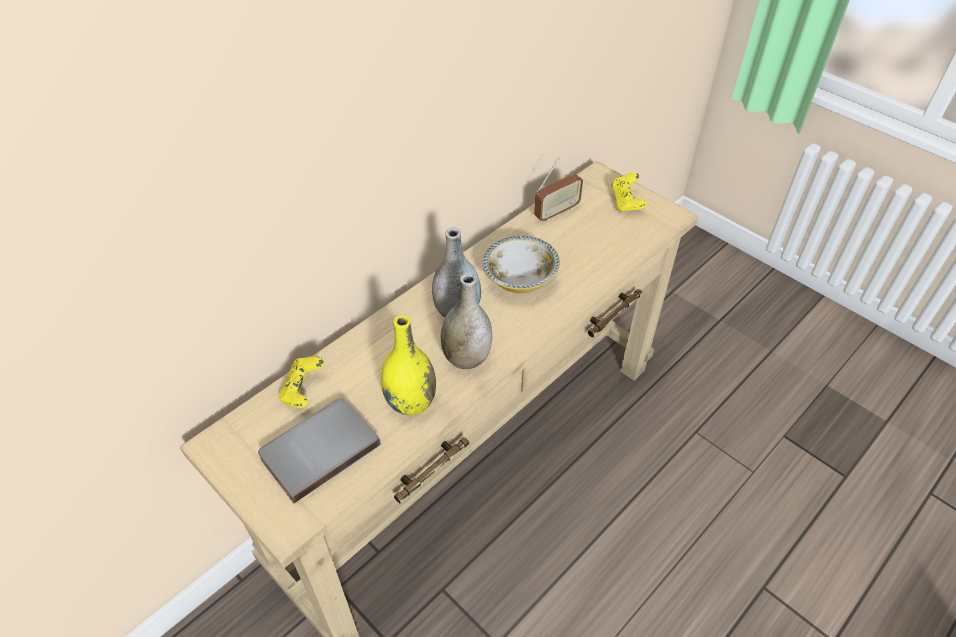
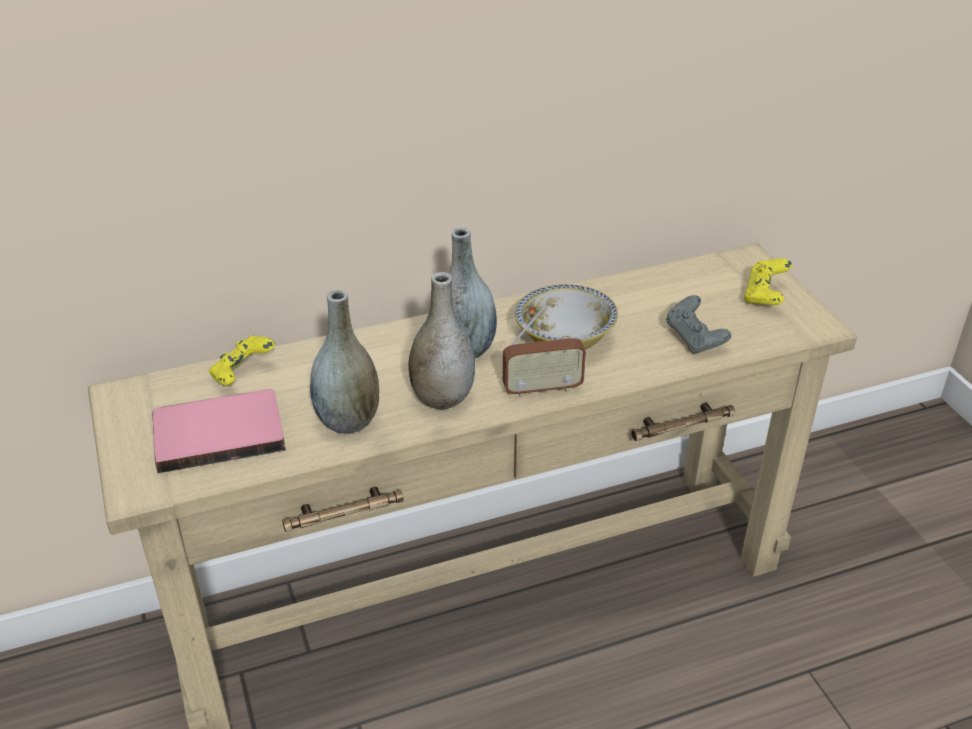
camera: 25 degrees right, 10 degrees down
grey book [258,398,381,503] -> pink book [152,389,286,473]
yellow vase [381,315,436,416] -> grey vase [310,290,379,434]
radio [534,157,583,222] -> radio moved to [503,305,586,398]
none -> grey game controller [666,295,731,354]

